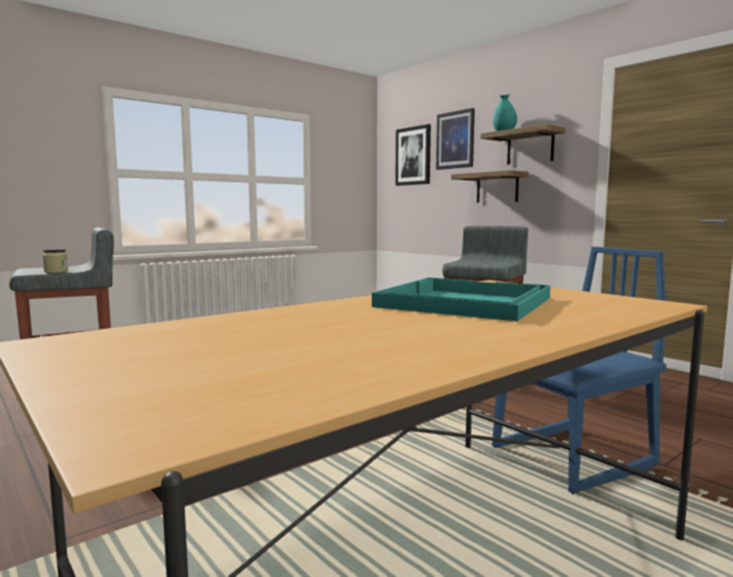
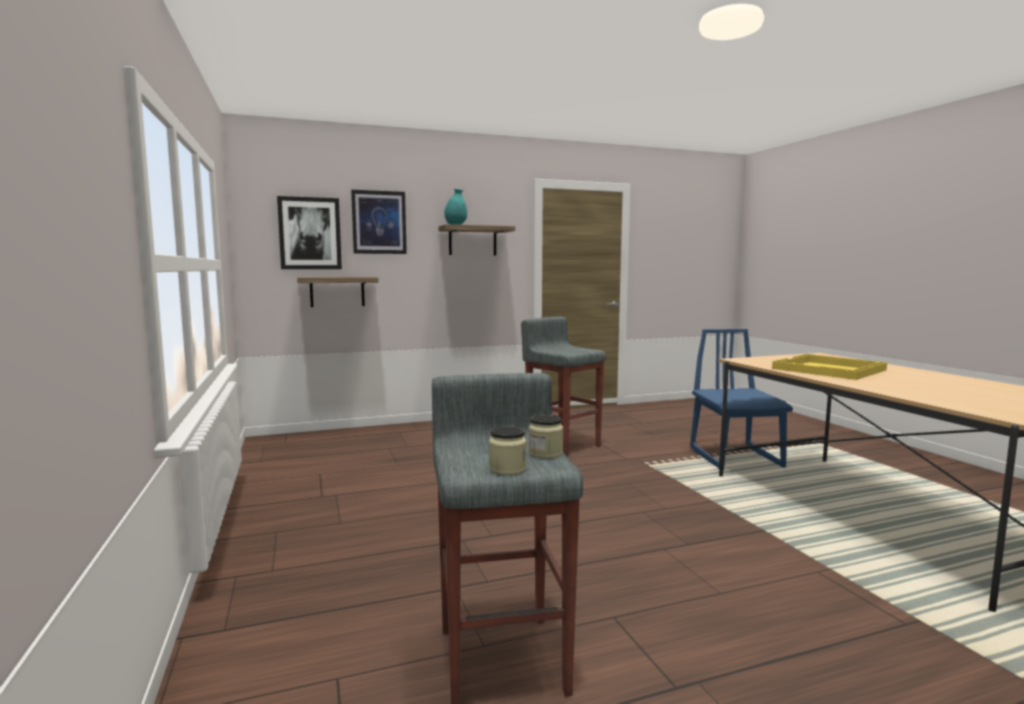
camera: 70 degrees left, 0 degrees up
turquoise tray [372,278,550,321] -> yellow tray [772,354,887,380]
shelf [451,170,528,203] -> shelf moved to [297,277,379,307]
none -> jar [489,426,526,475]

